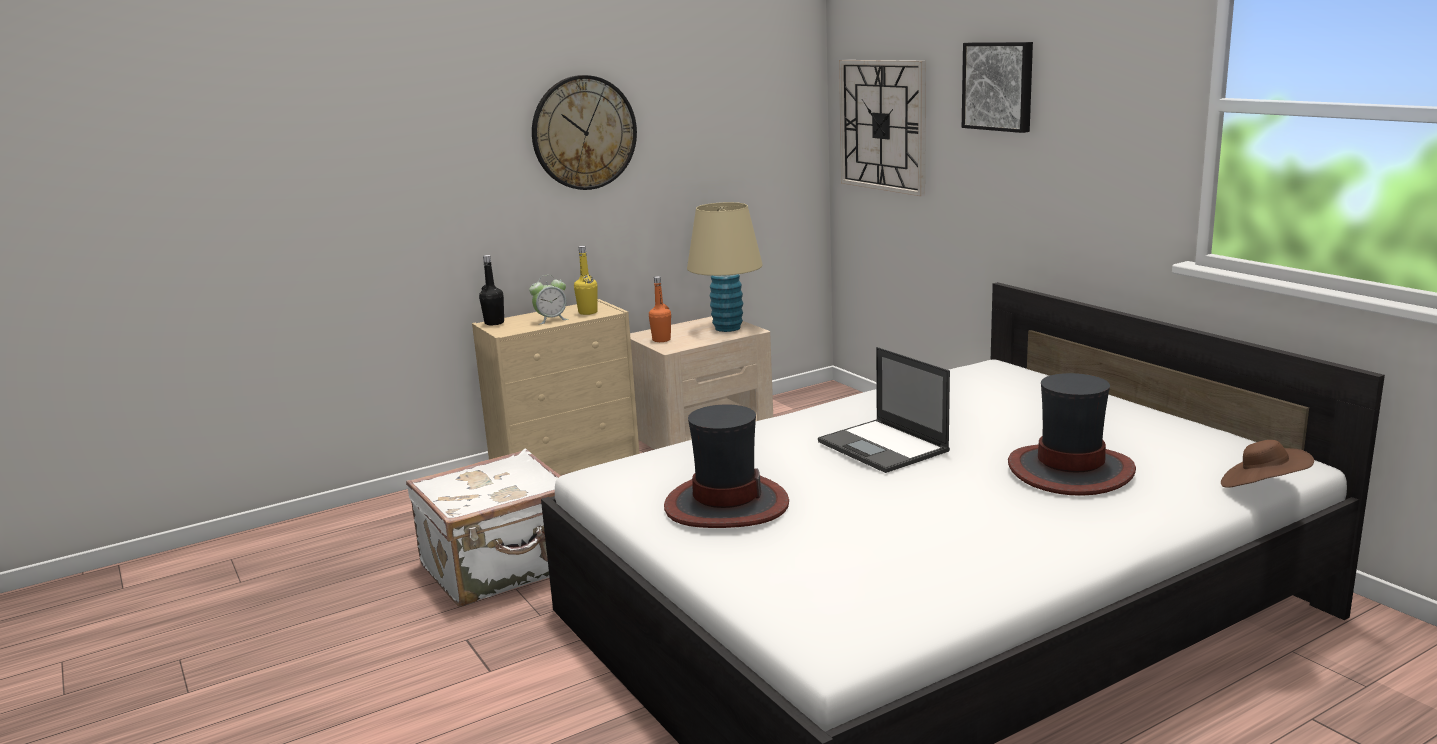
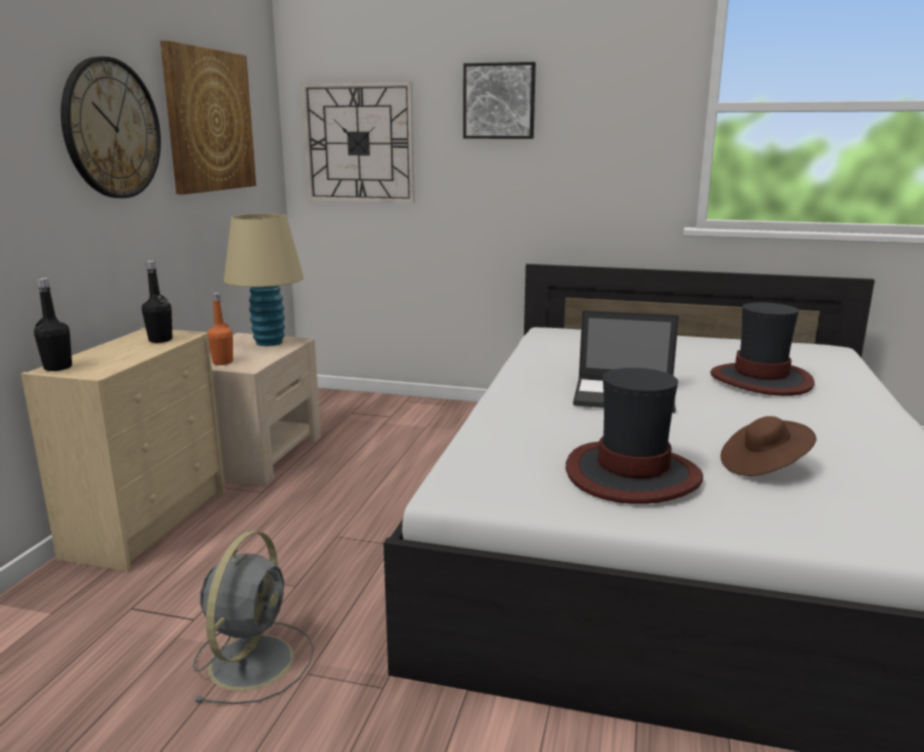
camera: 45 degrees left, 0 degrees up
white suitcase [406,449,561,607] -> grey fan [193,531,314,704]
alarm clock [529,275,569,324] -> none
yellow bottle [574,246,598,315] -> black bottle [142,261,172,343]
brown hat [1221,440,1314,488] -> brown hat moved to [720,416,816,476]
none -> picture [160,40,256,195]

